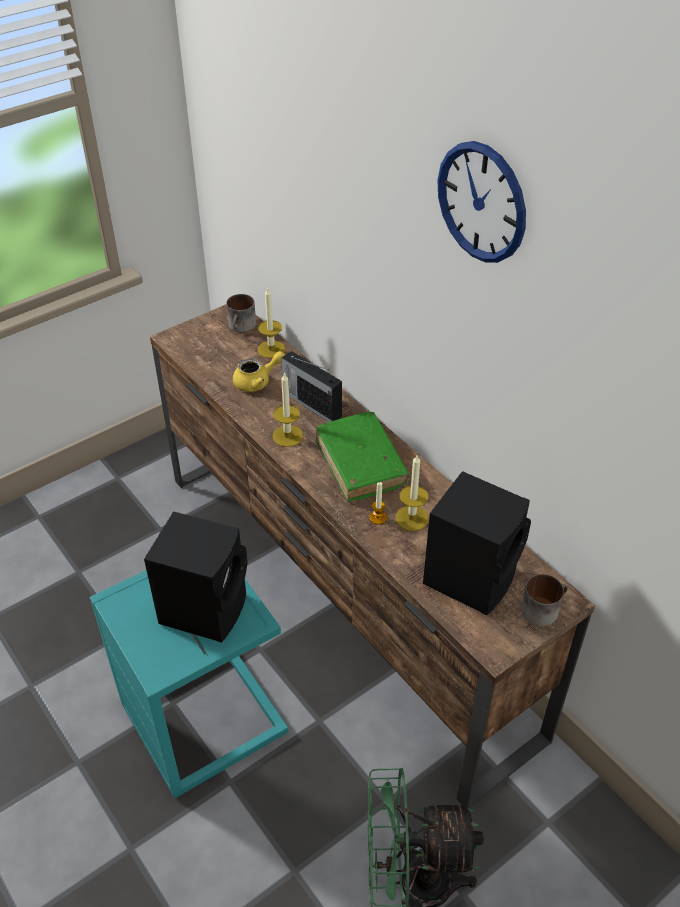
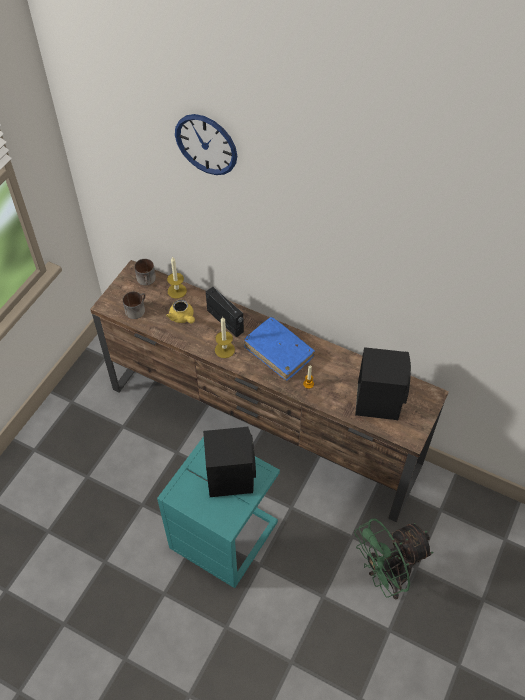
camera: 25 degrees left, 10 degrees up
yellow teapot [233,351,285,392] -> yellow teapot turned 105 degrees clockwise [166,299,195,324]
radio [281,351,342,422] -> radio turned 150 degrees counterclockwise [206,287,244,337]
green book [316,412,410,502] -> blue book [244,317,315,381]
candle [396,455,429,531] -> none
wall clock [437,141,526,263] -> wall clock moved to [175,114,237,175]
mug [521,574,568,626] -> mug moved to [123,292,145,319]

